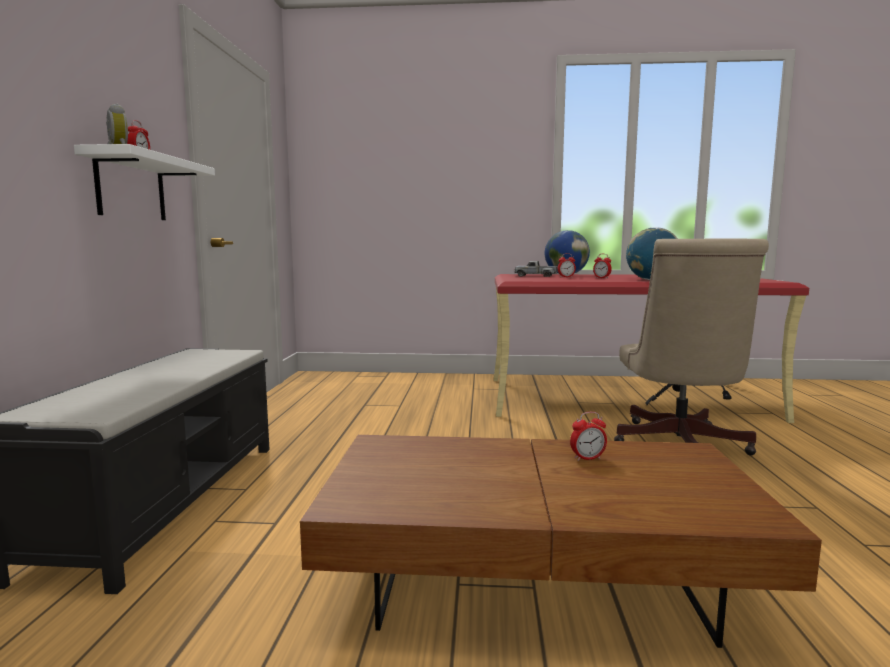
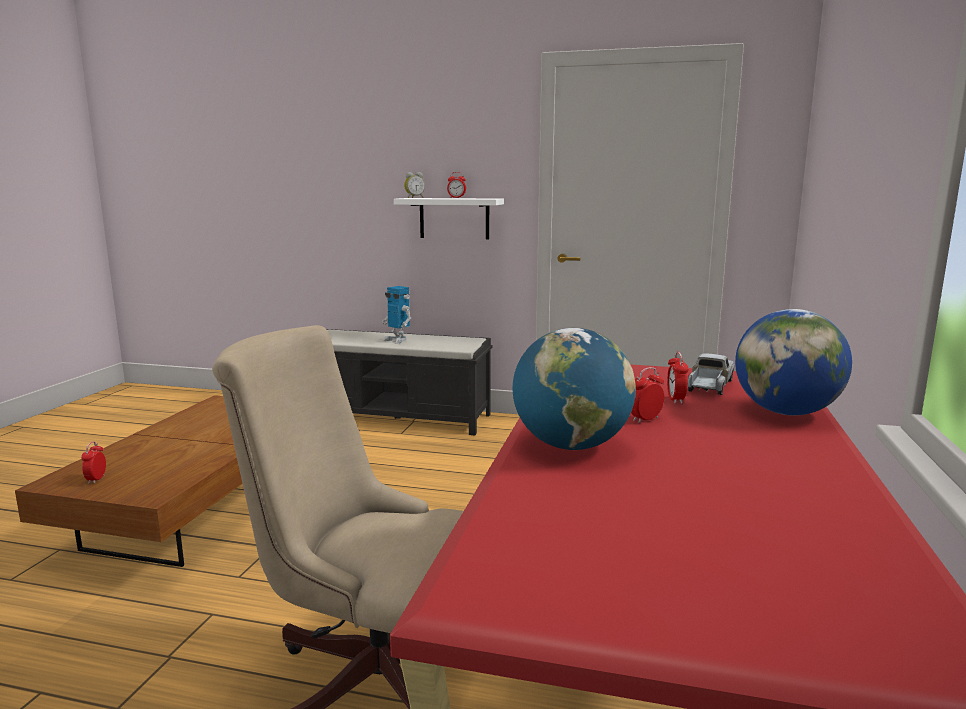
camera: 100 degrees right, 5 degrees up
alarm clock [570,412,607,461] -> alarm clock moved to [81,441,106,484]
none -> toy robot [382,286,411,344]

